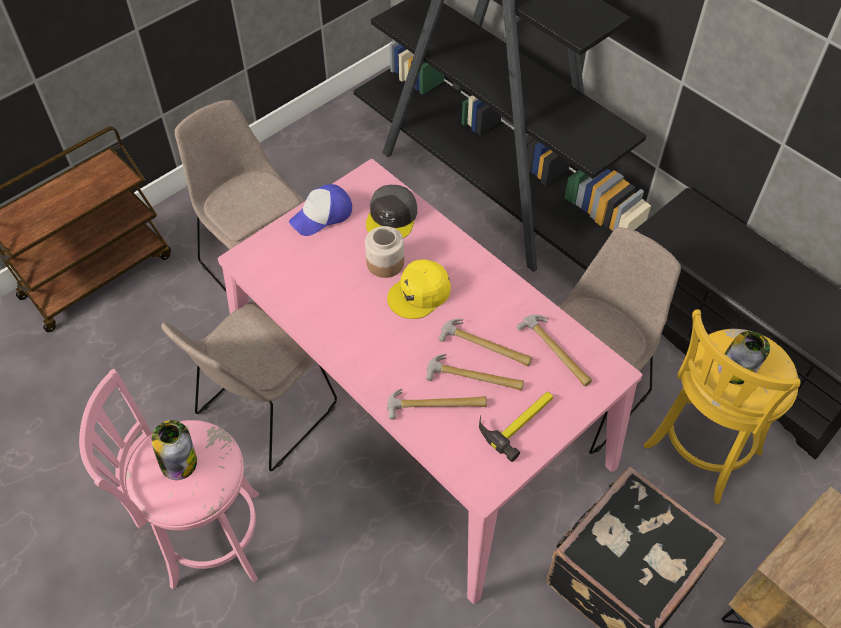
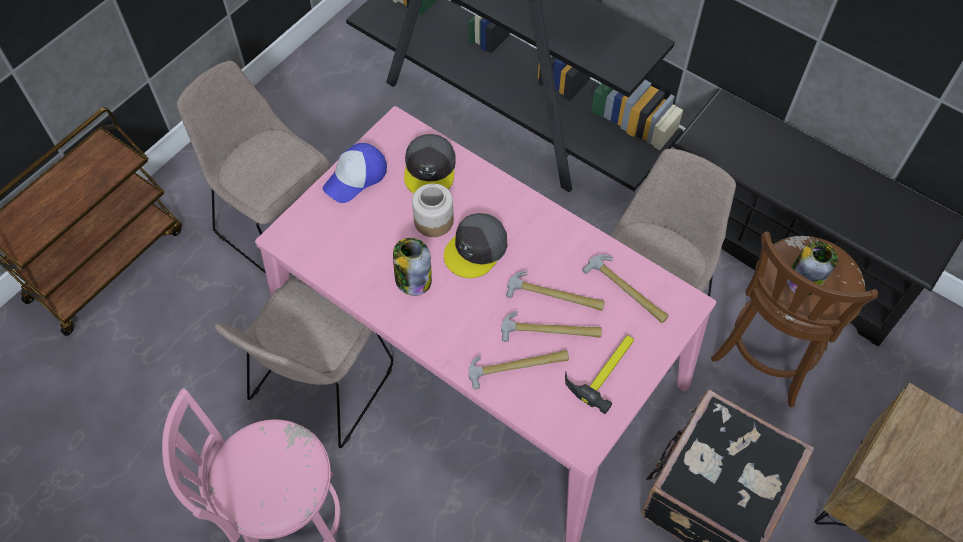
camera: 10 degrees left, 5 degrees up
jar [152,420,197,480] -> jar moved to [393,238,432,296]
yellow cap [387,260,451,319] -> grey cap [444,213,507,278]
yellow stool [644,309,800,504] -> brown stool [711,231,878,407]

